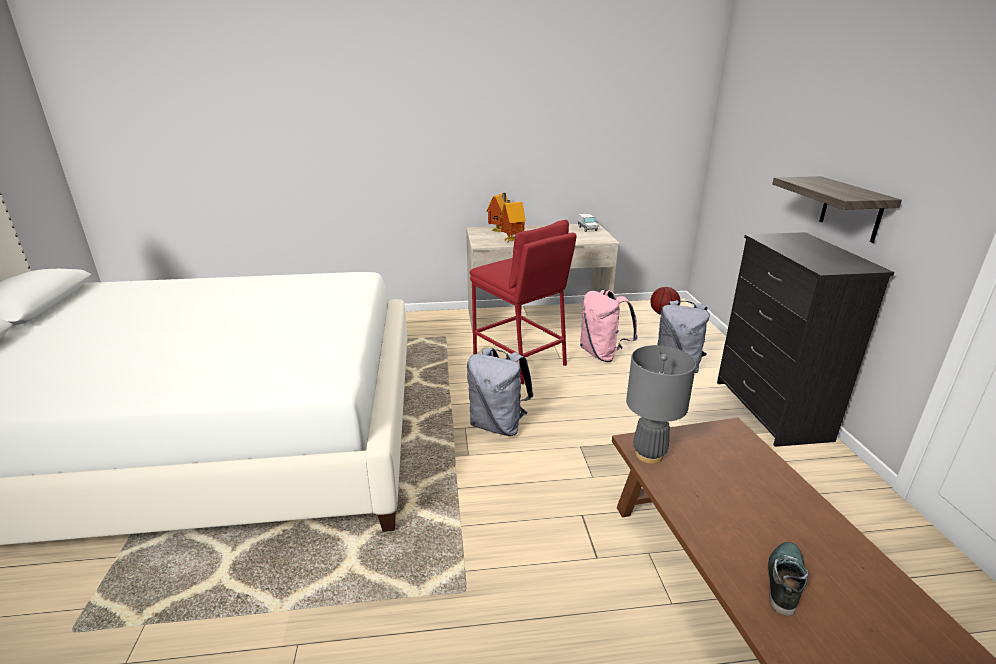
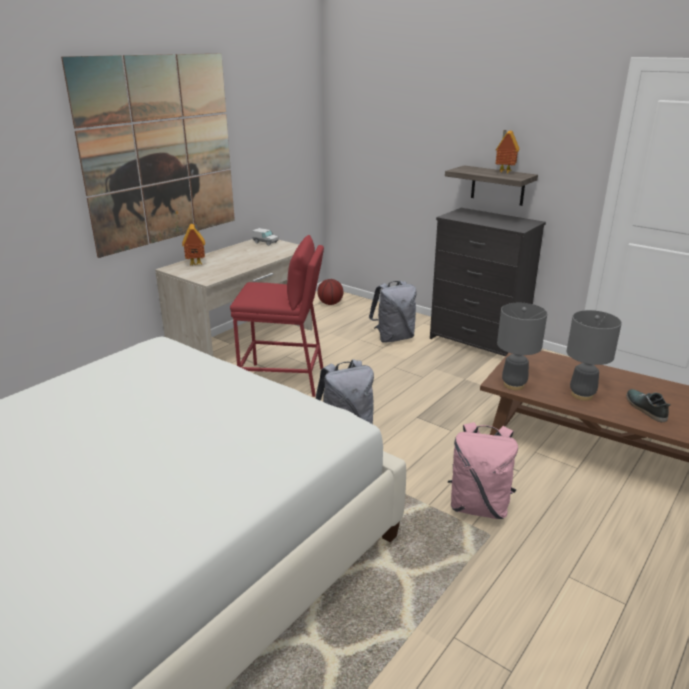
camera: 45 degrees left, 0 degrees up
toy house [500,200,526,242] -> toy house moved to [496,130,520,174]
pink backpack [580,290,638,362] -> pink backpack moved to [448,422,518,519]
none -> picture [61,53,235,258]
none -> grey table lamp [567,310,622,401]

